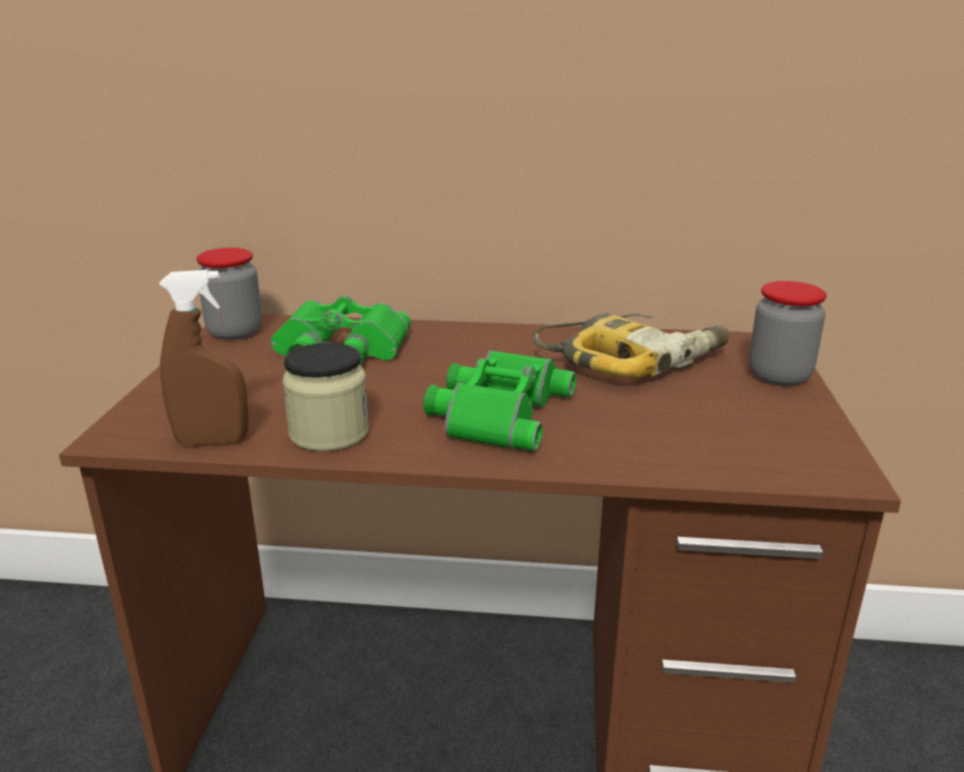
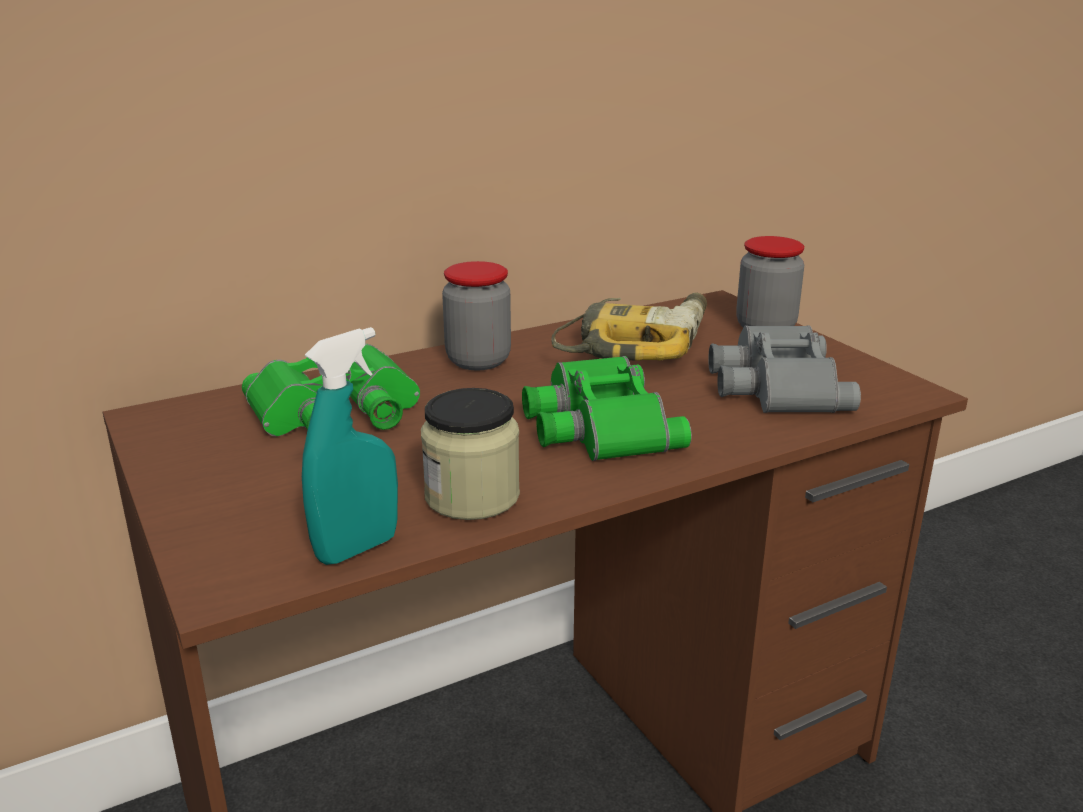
camera: 35 degrees left, 0 degrees up
brown spray bottle [159,270,249,445] -> turquoise spray bottle [302,327,398,565]
jar [196,248,262,340] -> jar moved to [442,261,511,370]
none -> grey binoculars [708,325,861,413]

